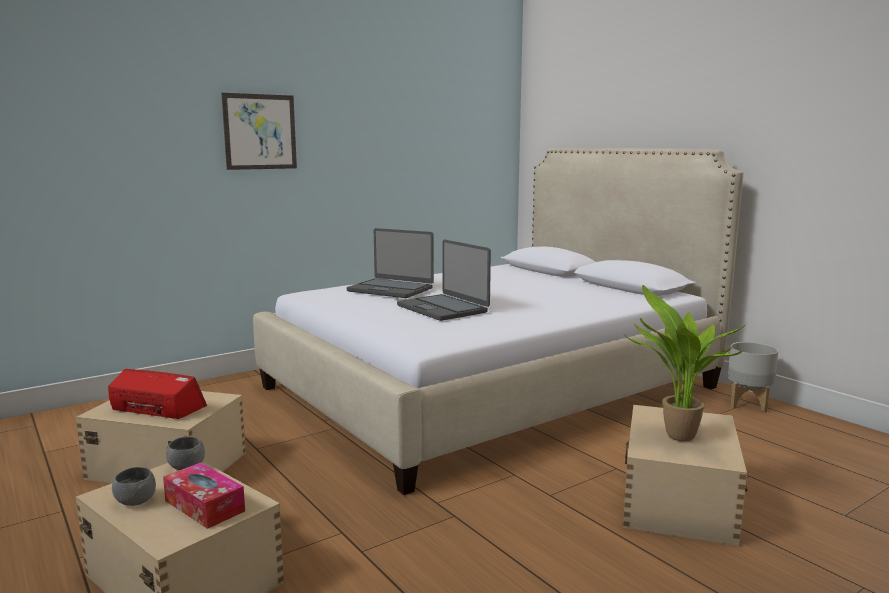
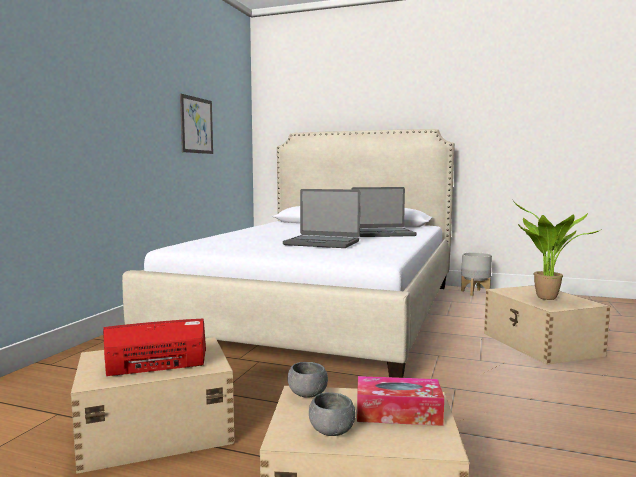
camera: 35 degrees left, 5 degrees down
picture [221,93,297,170] -> picture moved to [180,94,213,154]
laptop [346,228,434,298] -> laptop moved to [352,187,417,237]

